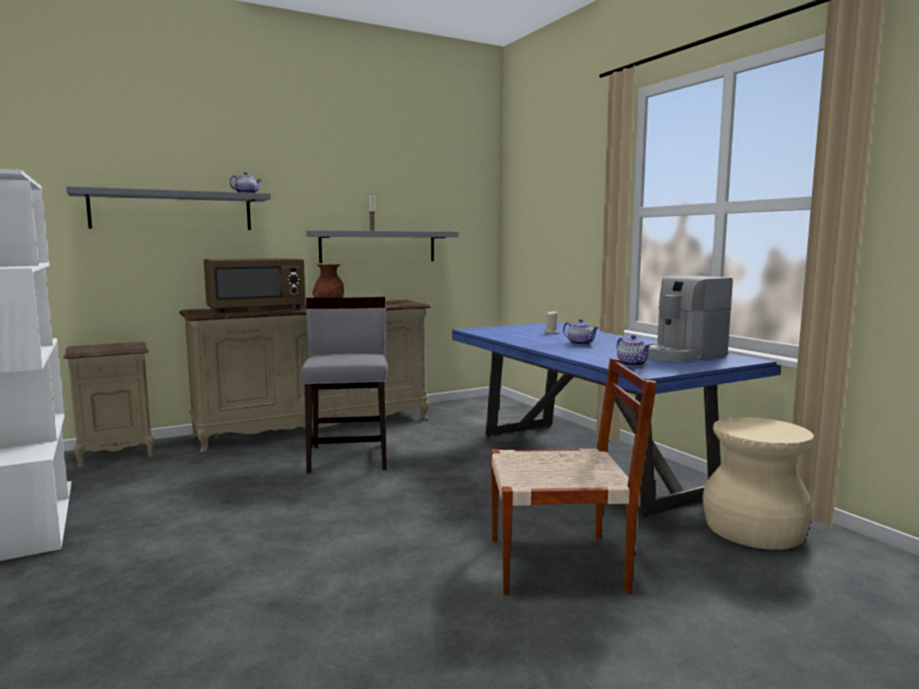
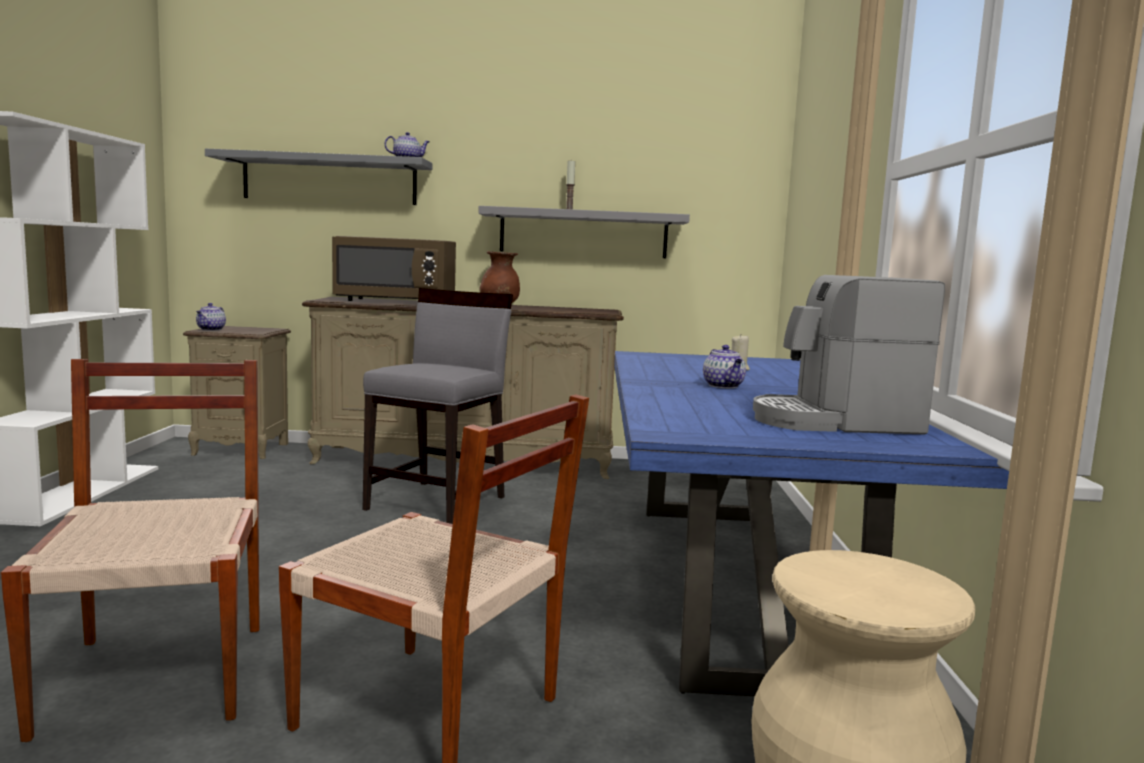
camera: 30 degrees right, 0 degrees up
teapot [616,335,651,366] -> teapot moved to [196,303,226,331]
none -> chair [1,359,260,742]

